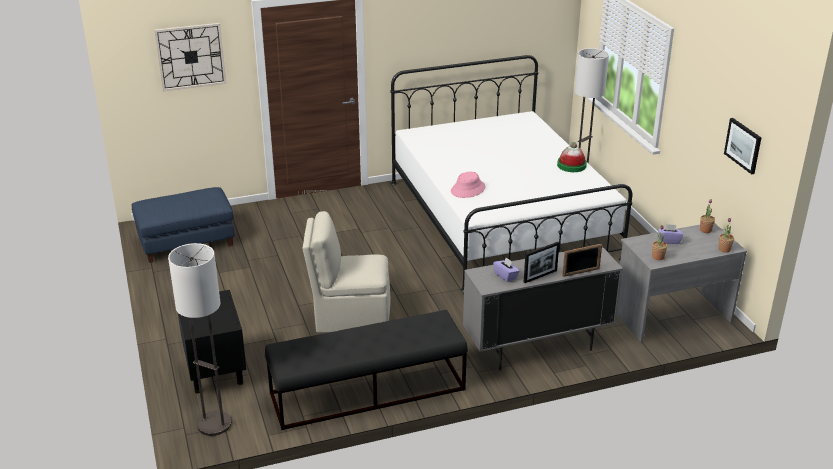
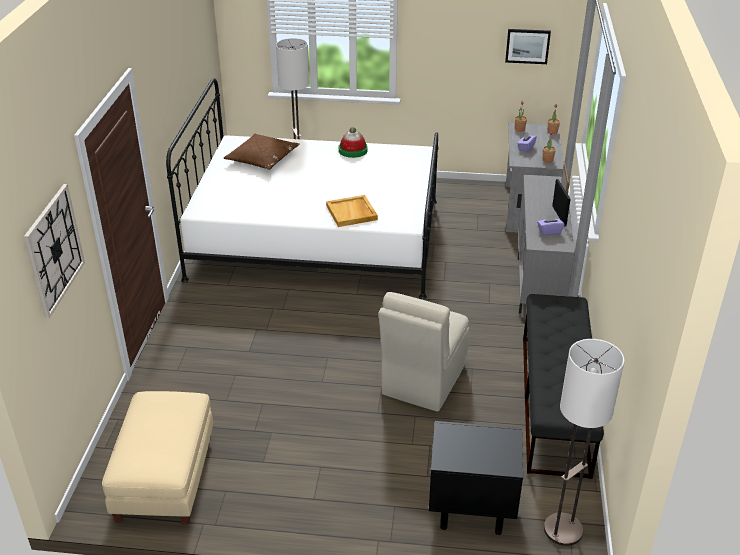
camera: 65 degrees left, 5 degrees up
blue ottoman [131,187,235,263] -> beige ottoman [102,391,213,525]
pink hat [451,172,486,198] -> beige tray [326,195,378,227]
none -> brown pillow [224,134,299,170]

